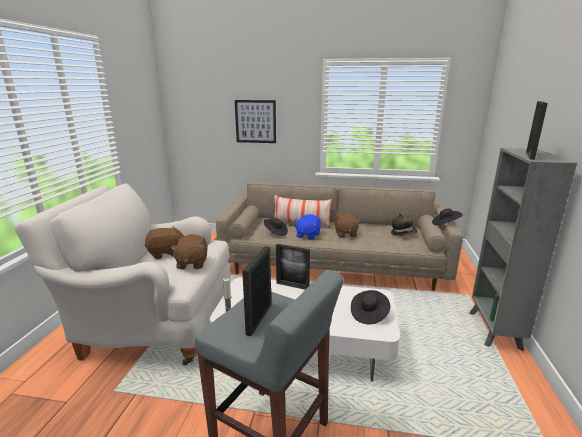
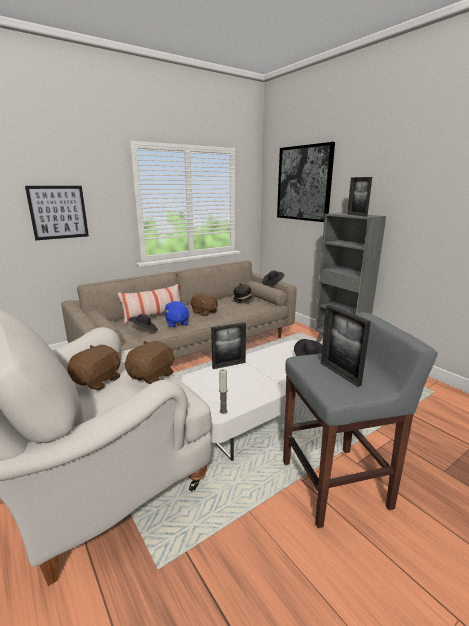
camera: 45 degrees left, 0 degrees up
brown plush toy [170,234,208,269] -> brown plush toy turned 105 degrees counterclockwise [125,341,175,384]
none -> picture [277,142,335,222]

